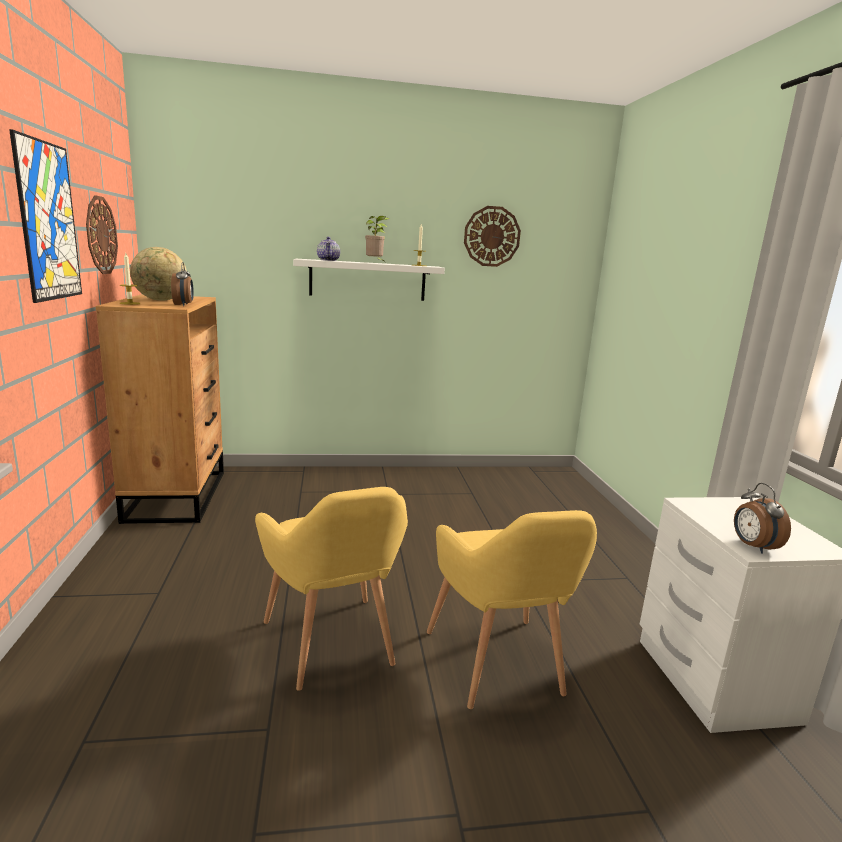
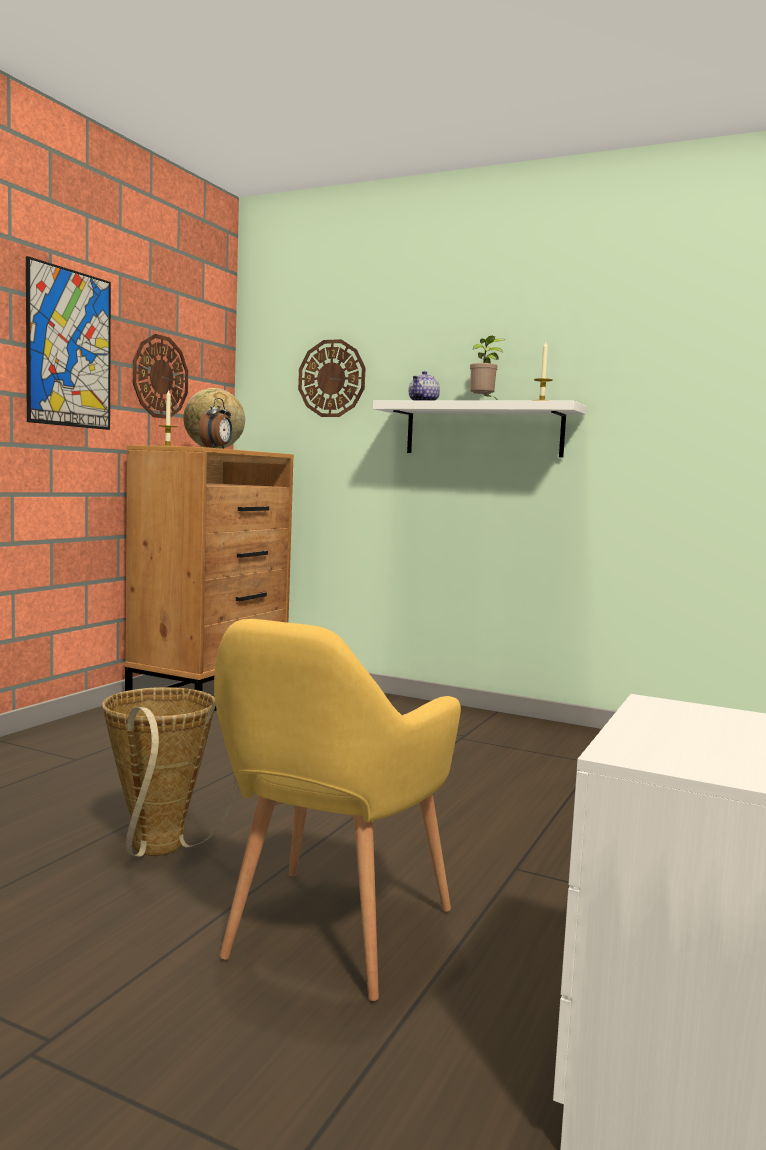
camera: 35 degrees right, 10 degrees down
yellow armchair [255,487,408,691] -> basket [102,687,238,857]
wall clock [464,206,521,267] -> wall clock moved to [298,339,365,417]
alarm clock [734,483,791,554] -> none

